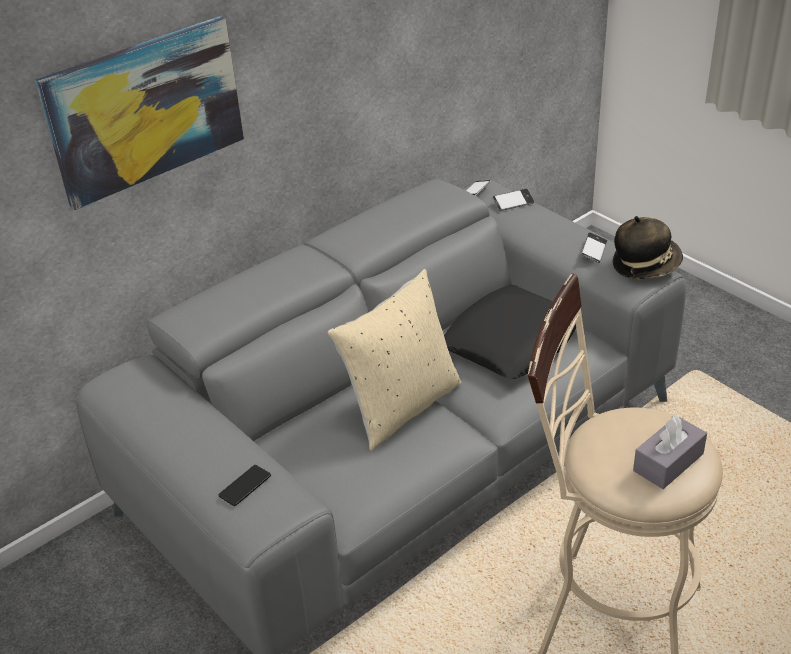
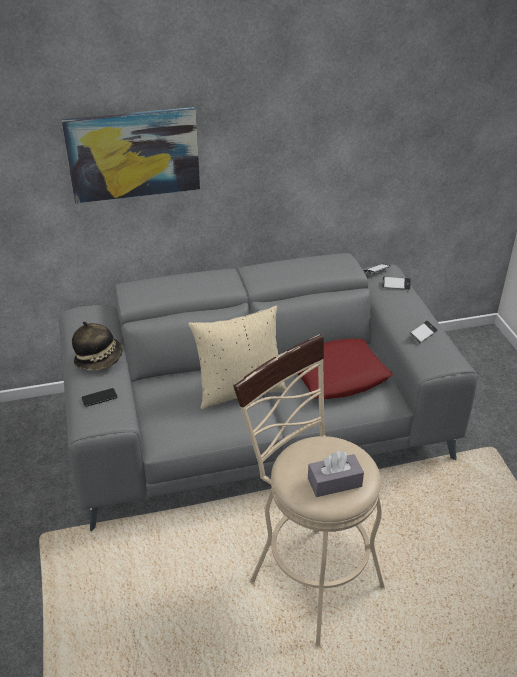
camera: 25 degrees right, 0 degrees up
black pillow [444,285,576,379] -> red pillow [298,339,393,399]
hat [613,216,683,279] -> hat moved to [72,321,123,370]

